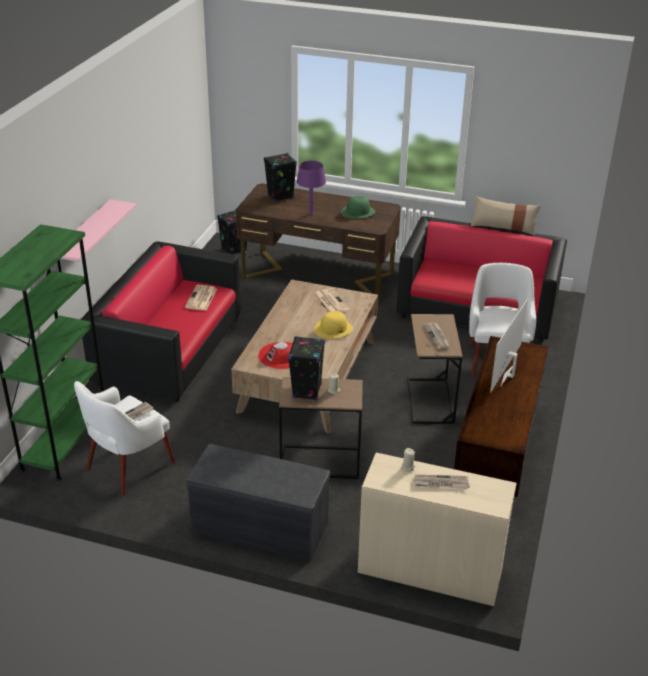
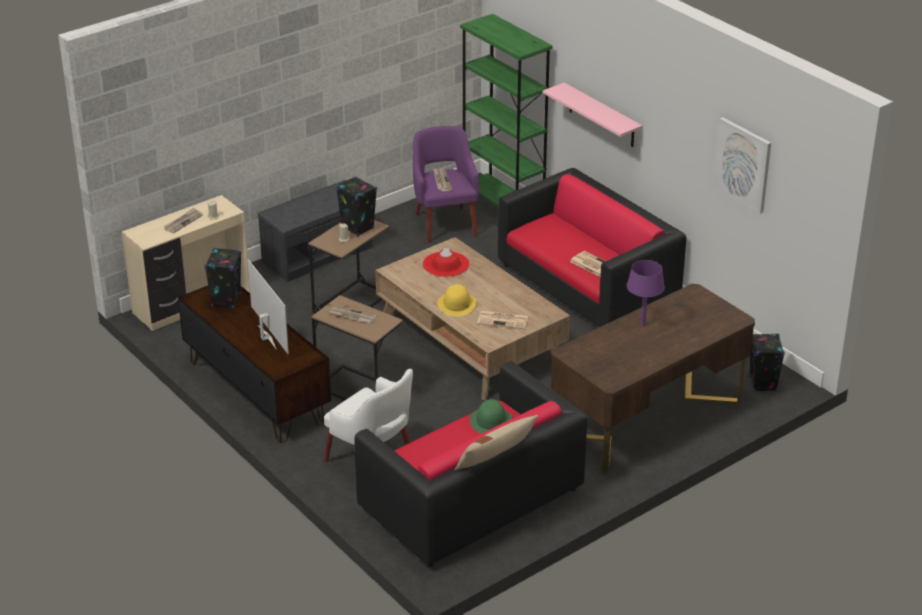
camera: 125 degrees right, 0 degrees up
white armchair [74,381,175,496] -> purple armchair [413,126,479,243]
black speaker [264,153,297,202] -> black speaker moved to [204,248,242,308]
green hat [341,196,375,219] -> green hat moved to [470,399,512,434]
none -> picture [713,117,771,214]

